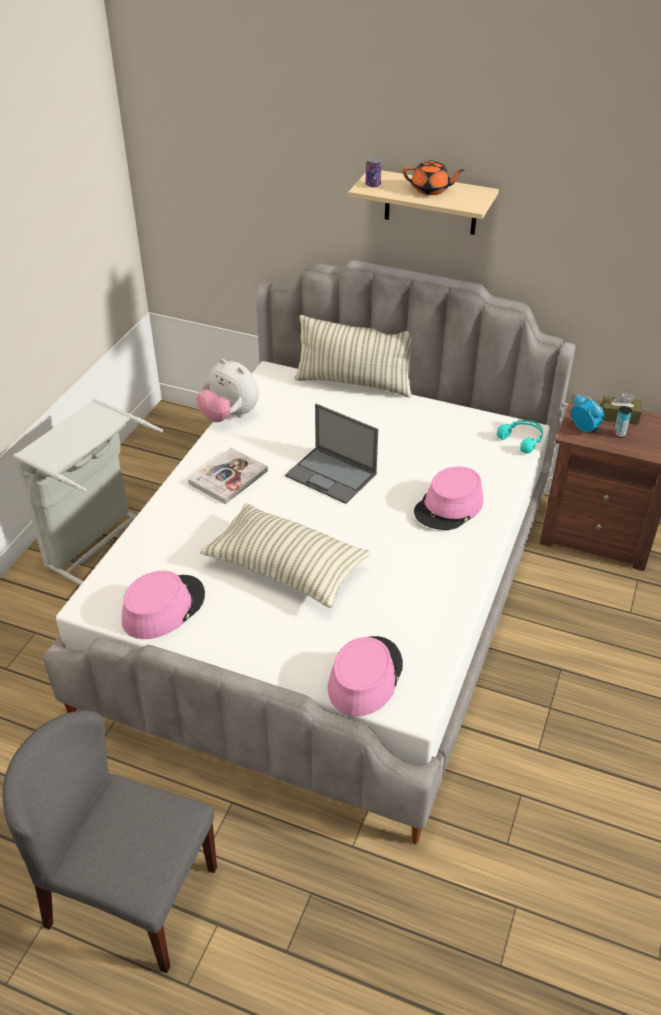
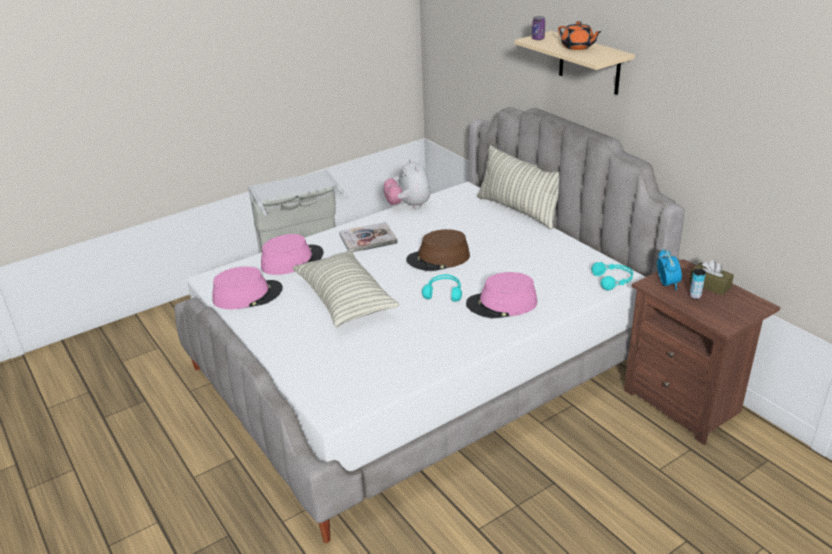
camera: 35 degrees right, 10 degrees down
grey chair [2,710,217,973] -> none
laptop [285,404,378,504] -> brown hat [406,229,470,271]
pink hat [328,636,403,716] -> pink hat moved to [261,234,324,275]
none -> turquoise headphones [422,274,462,302]

